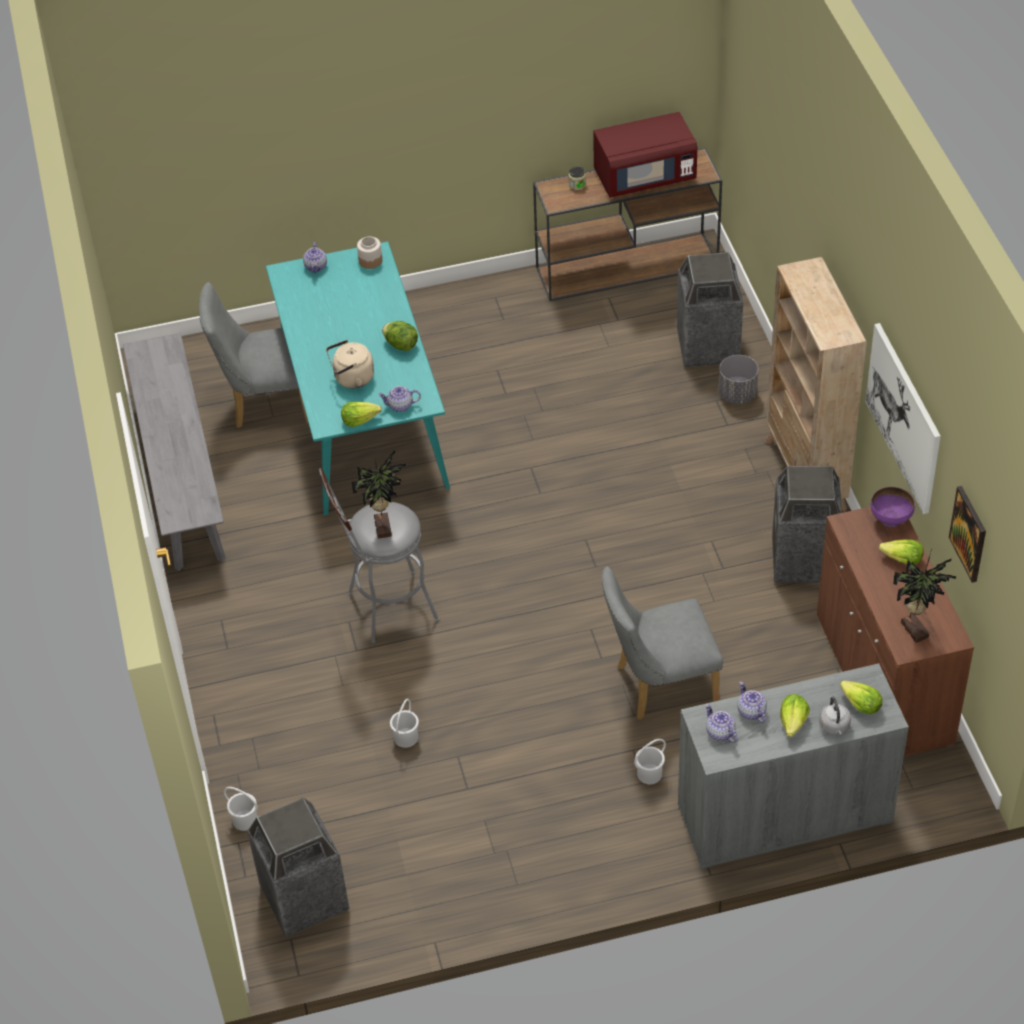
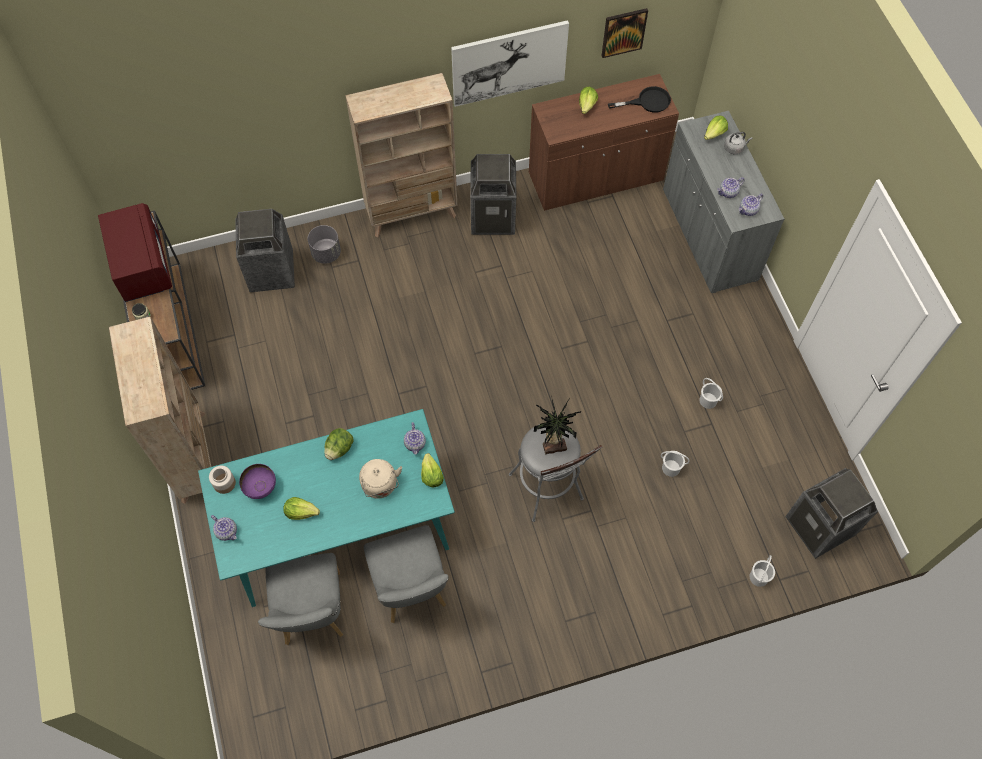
camera: 95 degrees left, 15 degrees up
grey bench [123,333,226,571] -> none
teapot [303,242,327,273] -> teapot turned 45 degrees clockwise [211,515,237,541]
grey chair [602,567,723,720] -> grey chair moved to [364,525,449,623]
white bucket [634,739,666,784] -> white bucket moved to [699,378,723,409]
lettuce [780,694,810,737] -> lettuce moved to [283,497,320,520]
purple bowl [871,487,915,527] -> purple bowl moved to [239,464,276,499]
potted plant [893,549,956,643] -> black frying pan [608,86,671,113]
none -> beige bookcase [109,316,211,504]

